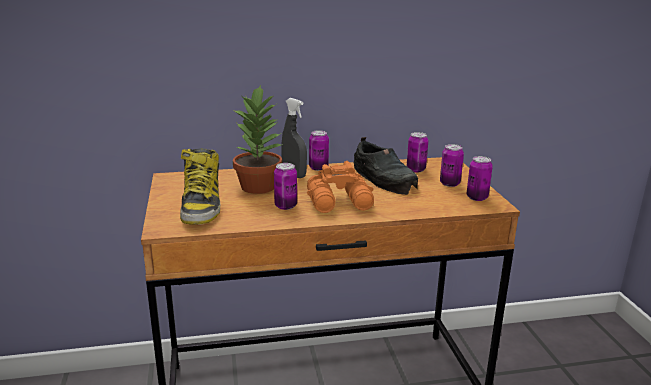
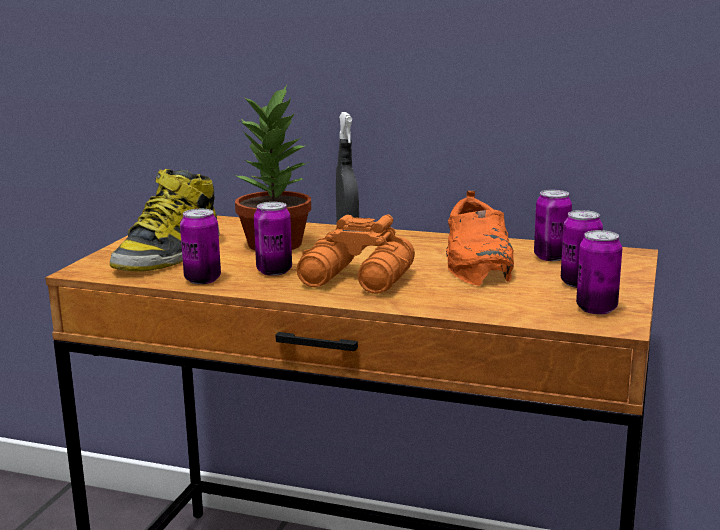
camera: 30 degrees right, 5 degrees down
can [309,130,329,171] -> can moved to [180,209,221,284]
black shoe [354,137,418,195] -> orange shoe [446,190,514,286]

